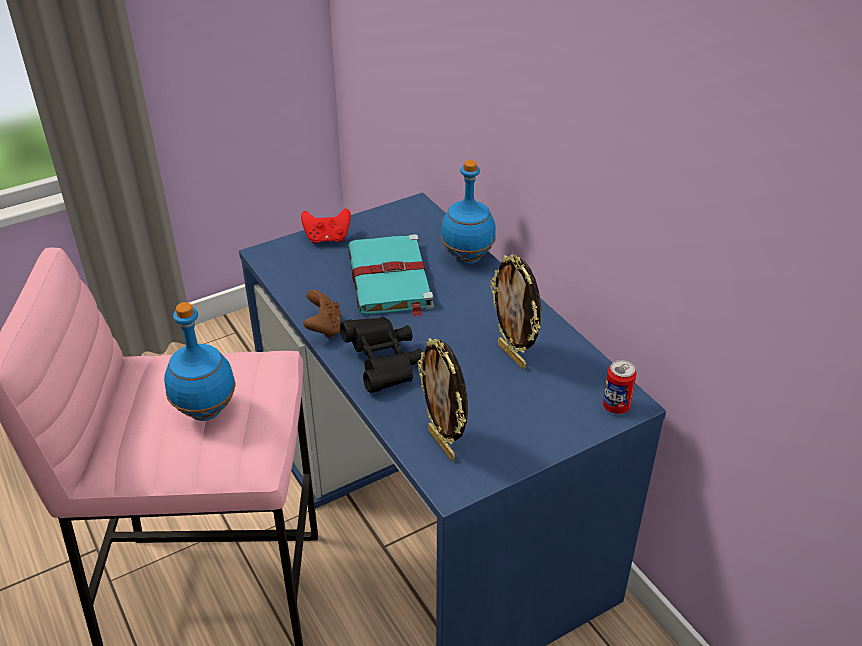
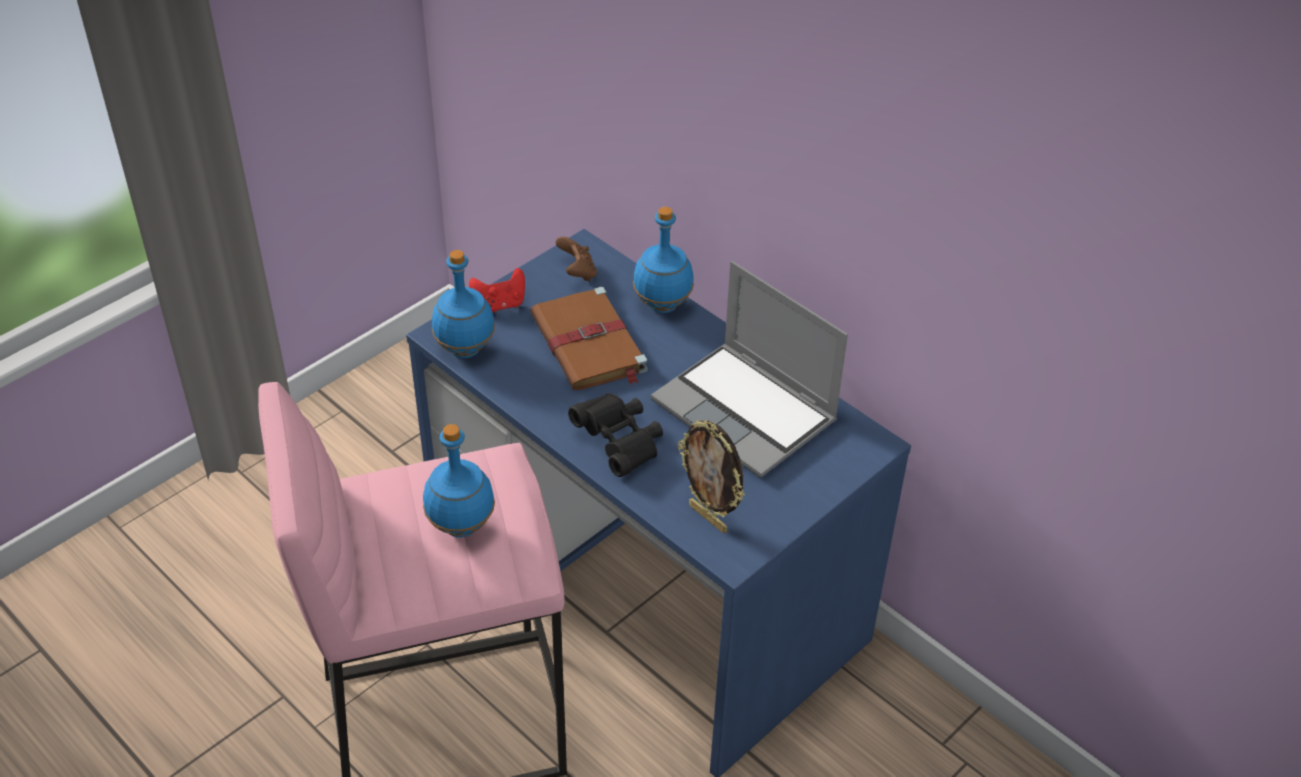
camera: 15 degrees left, 5 degrees up
brown game controller [303,290,341,338] -> brown game controller moved to [556,237,597,282]
turquoise book [348,234,434,317] -> brown book [530,287,648,390]
picture frame [490,255,541,369] -> laptop [651,261,848,478]
can [603,360,636,414] -> none
none -> blue bottle [432,250,495,358]

